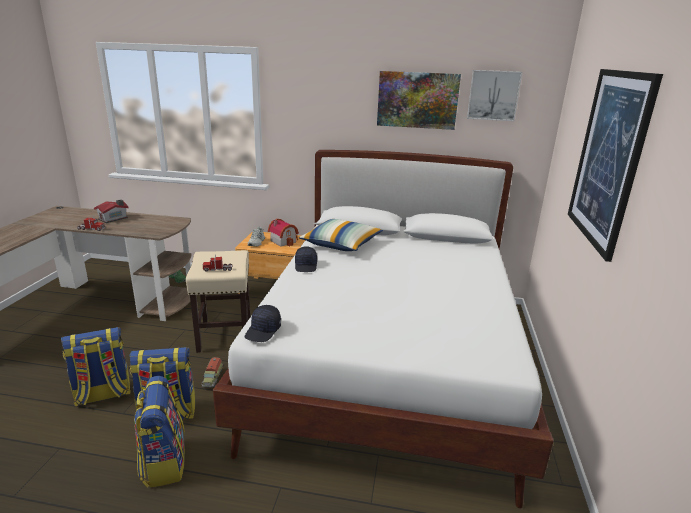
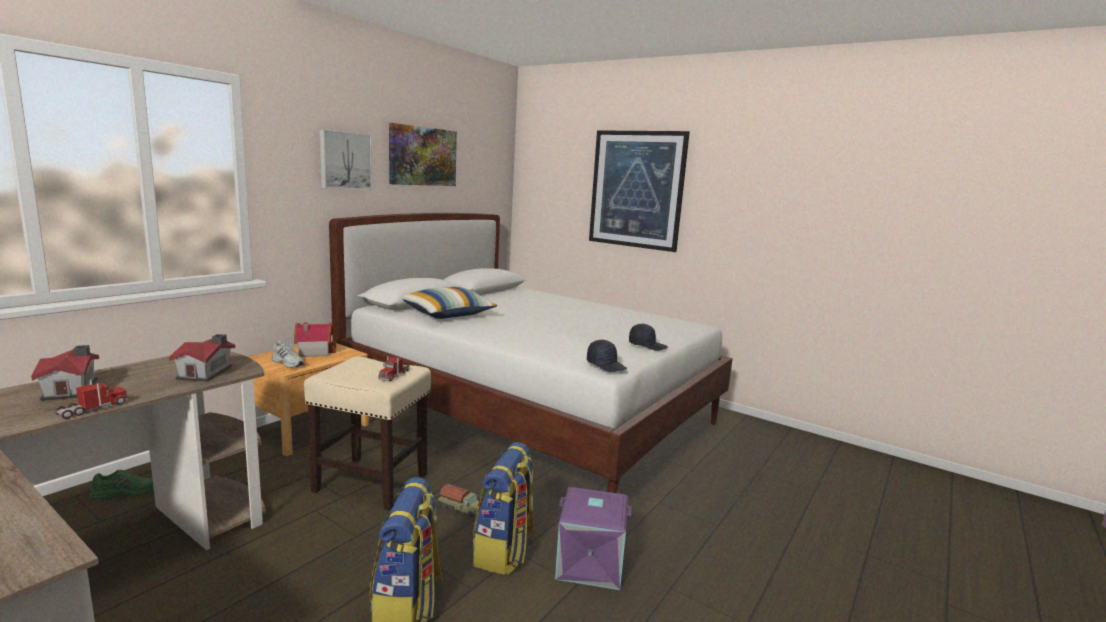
camera: 65 degrees left, 10 degrees down
backpack [134,376,185,488] -> purple storage box [555,487,632,590]
black cap [295,246,317,272] -> black cap moved to [629,324,668,351]
picture [467,70,522,121] -> picture moved to [319,129,373,189]
none -> toy house [169,334,235,382]

